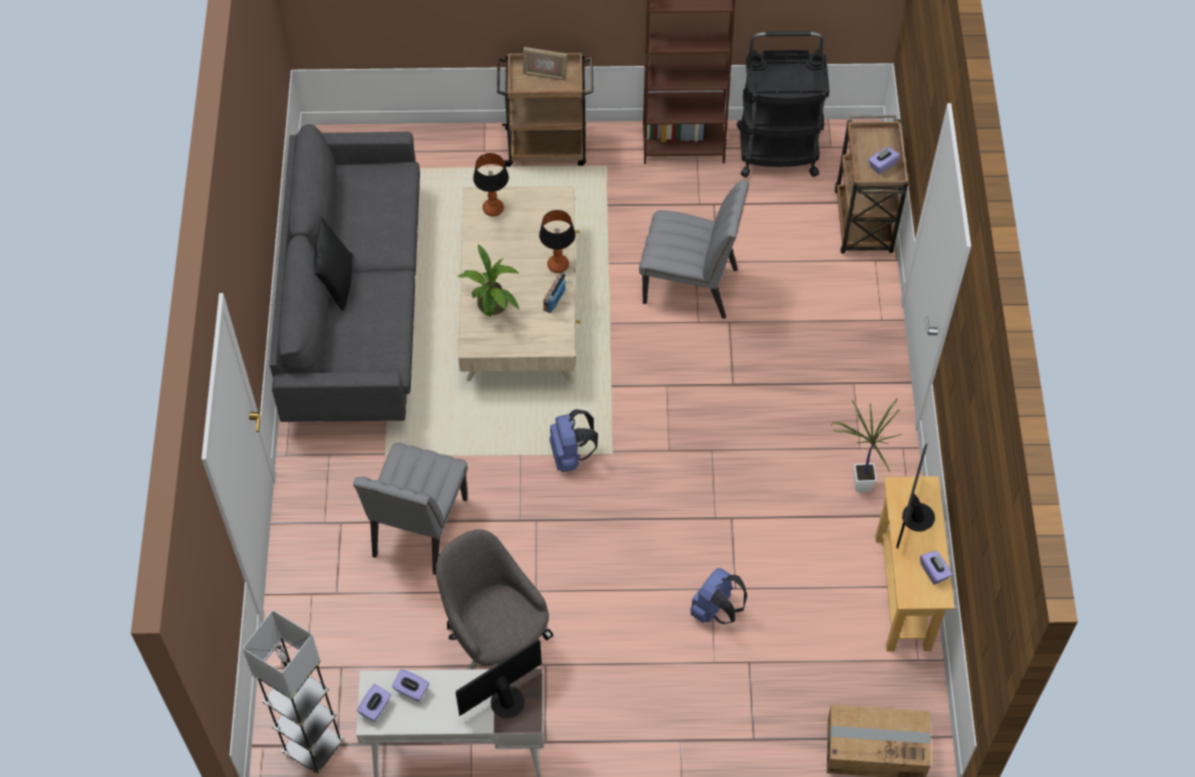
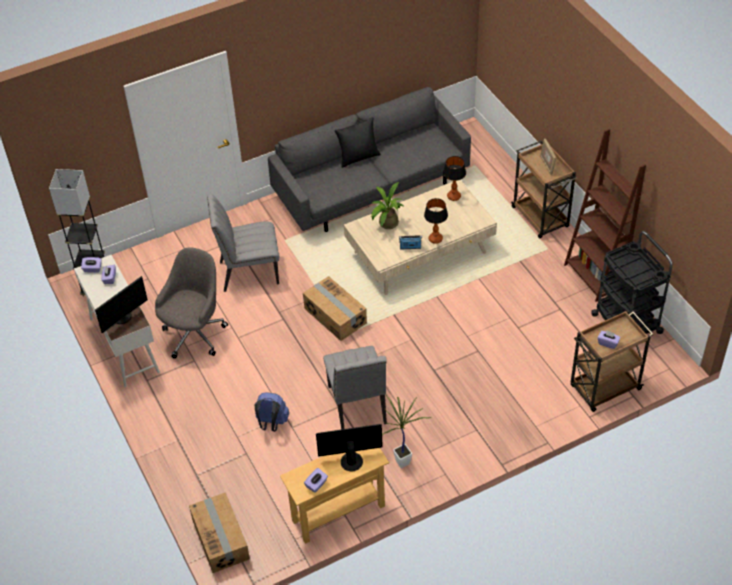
camera: 65 degrees right, 10 degrees down
monitor [456,639,542,718] -> monitor turned 105 degrees clockwise [95,276,148,333]
blue backpack [549,409,598,472] -> cardboard box [303,276,367,341]
grey chair [639,179,749,319] -> grey chair moved to [323,346,387,429]

